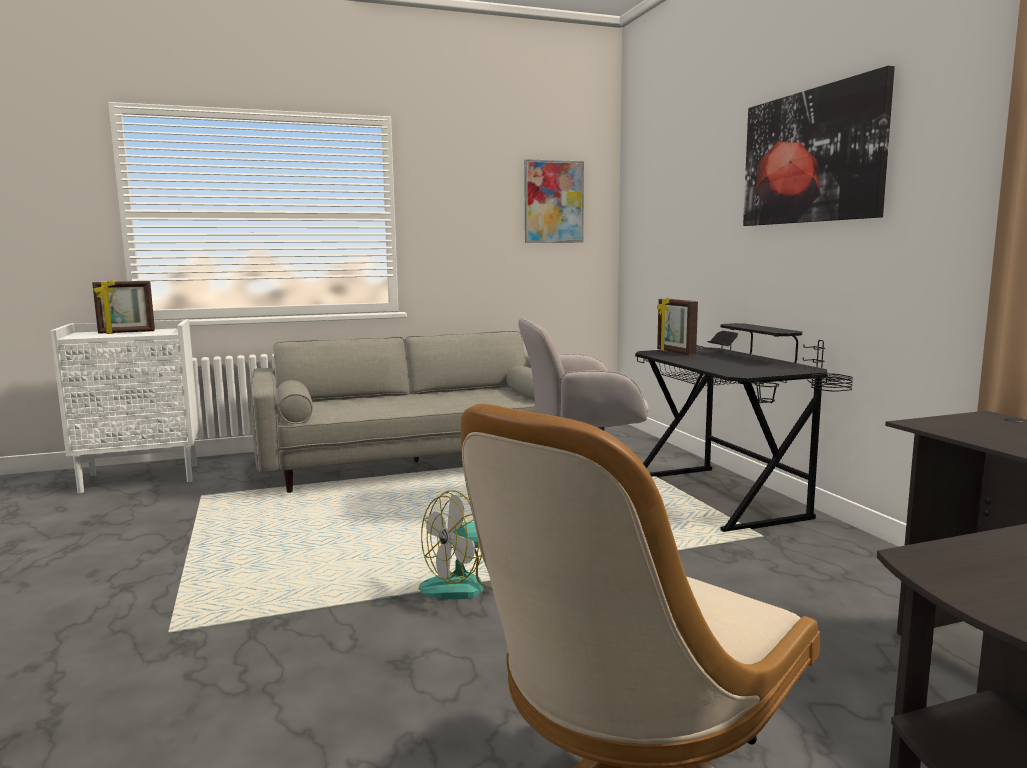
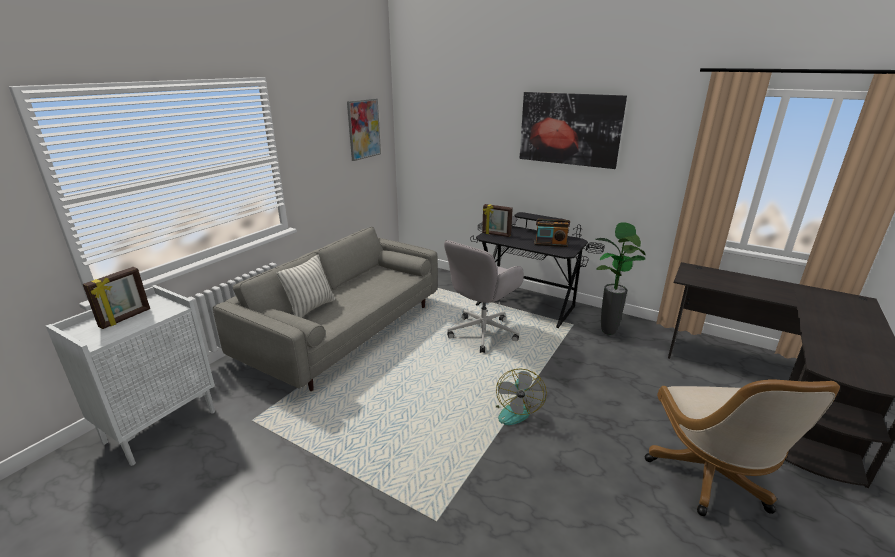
camera: 40 degrees left, 15 degrees up
none -> pillow [277,255,335,318]
none -> radio [534,219,570,247]
none -> potted plant [595,222,646,335]

